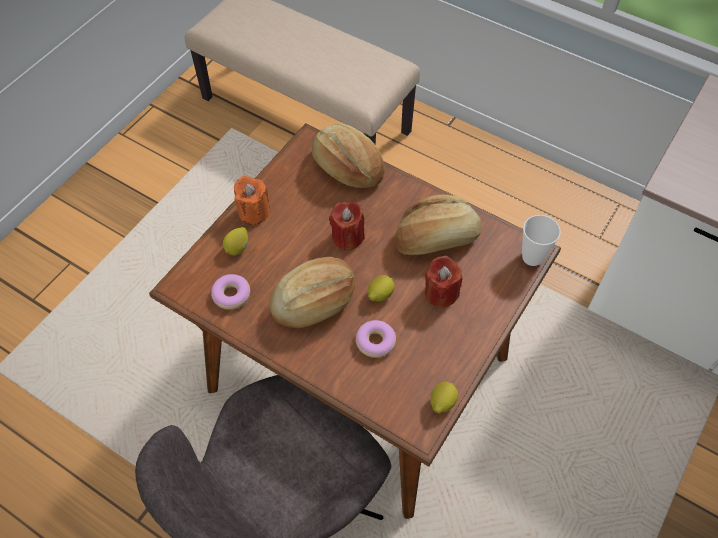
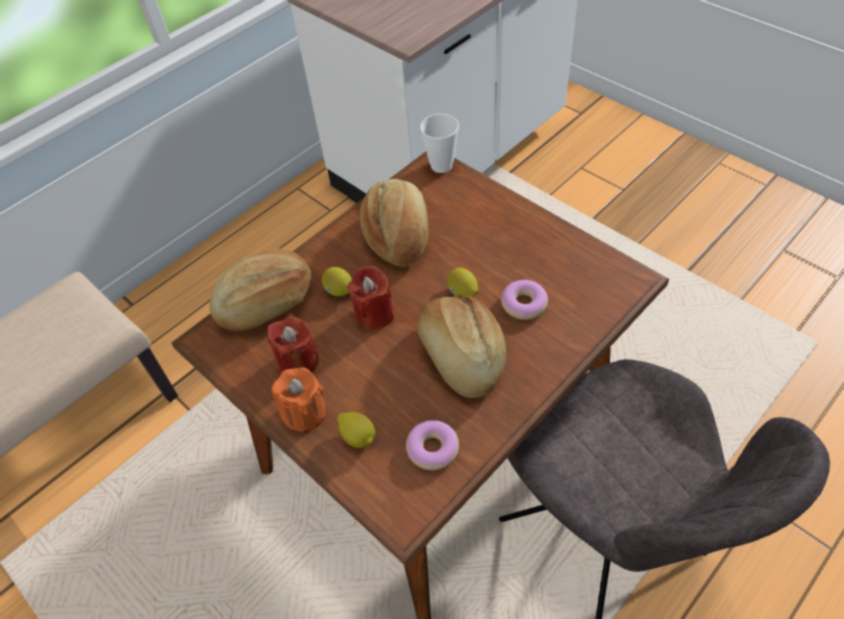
camera: 75 degrees left, 5 degrees down
red candle [425,256,462,308] -> red candle moved to [267,316,319,373]
lemon [430,382,458,413] -> lemon moved to [322,267,352,296]

